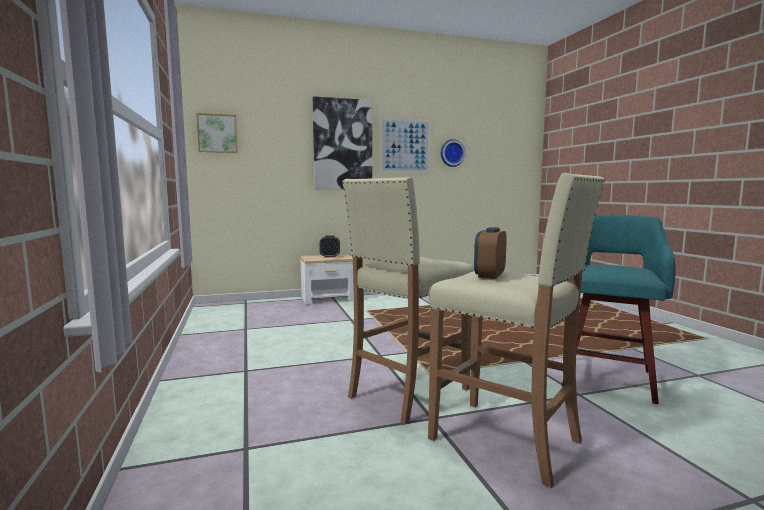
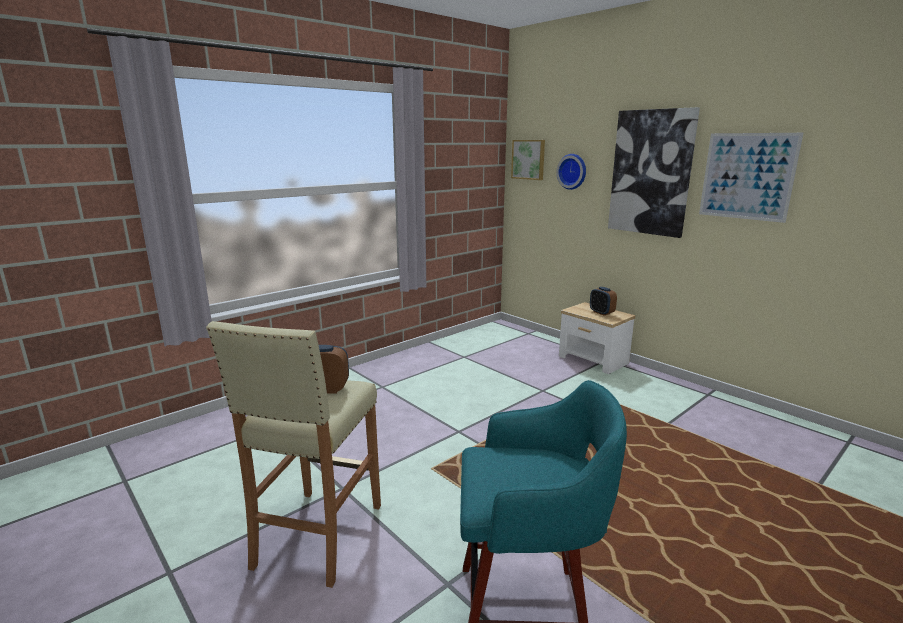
camera: 65 degrees right, 10 degrees up
beige stool [342,177,474,424] -> none
wall clock [441,139,465,167] -> wall clock moved to [556,154,586,190]

